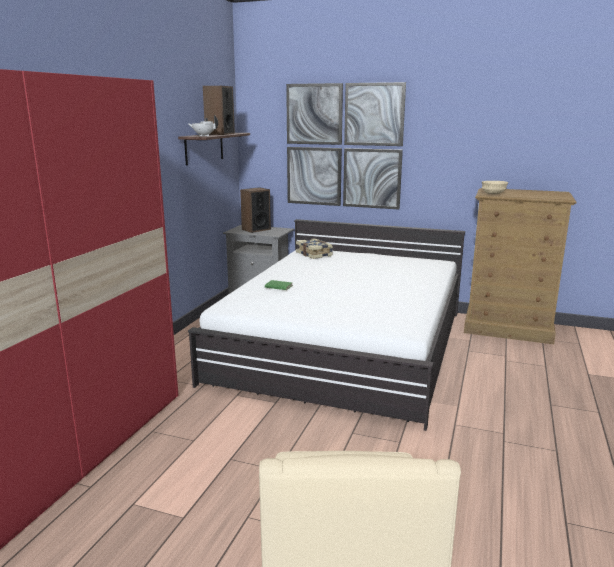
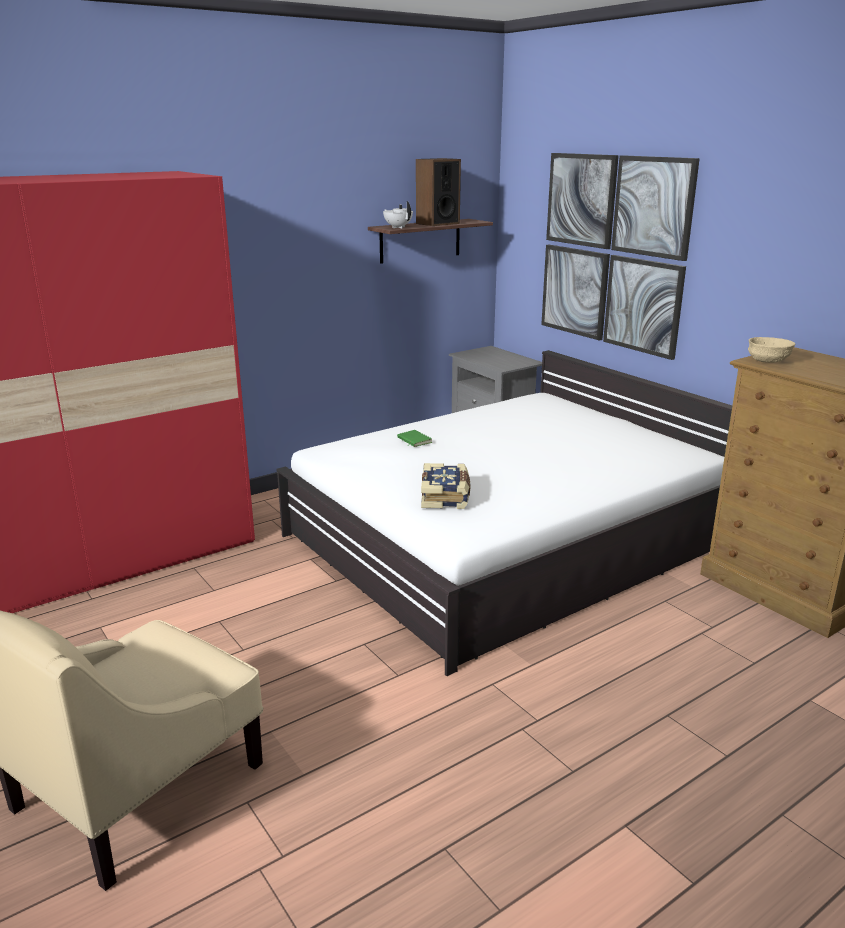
camera: 35 degrees right, 5 degrees up
speaker [240,187,271,233] -> none
book [296,238,333,259] -> book moved to [421,463,471,509]

